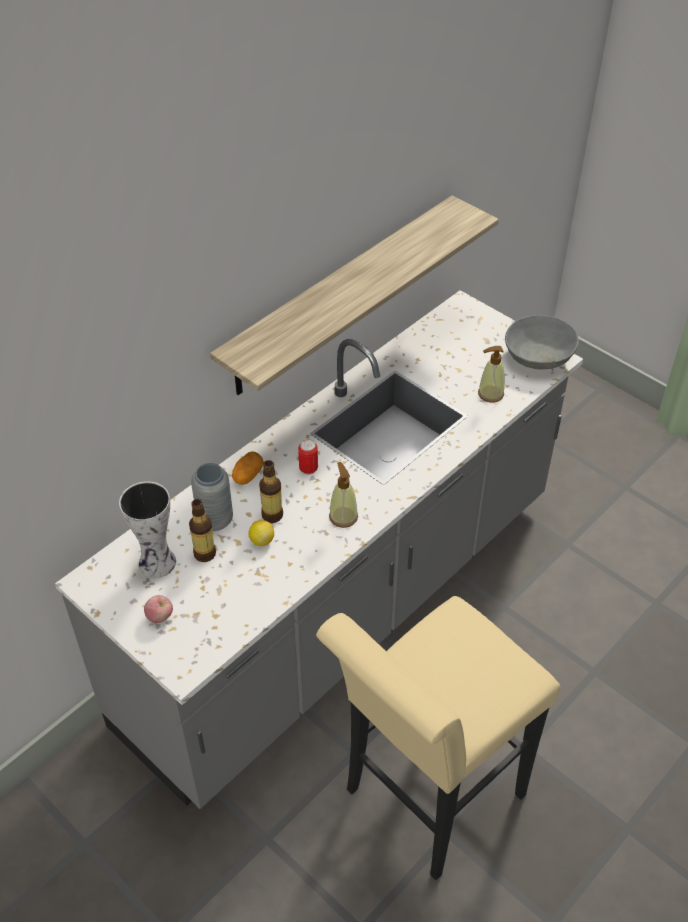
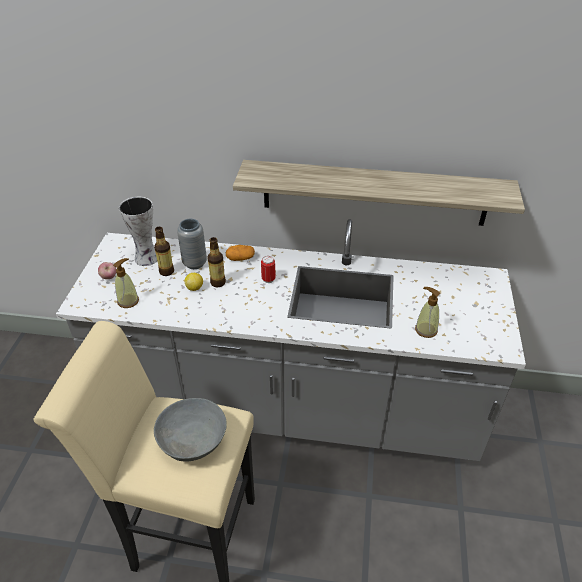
camera: 55 degrees right, 5 degrees down
soap dispenser [329,462,358,528] -> soap dispenser moved to [113,258,139,308]
grey bowl [505,315,579,369] -> grey bowl moved to [154,398,227,461]

